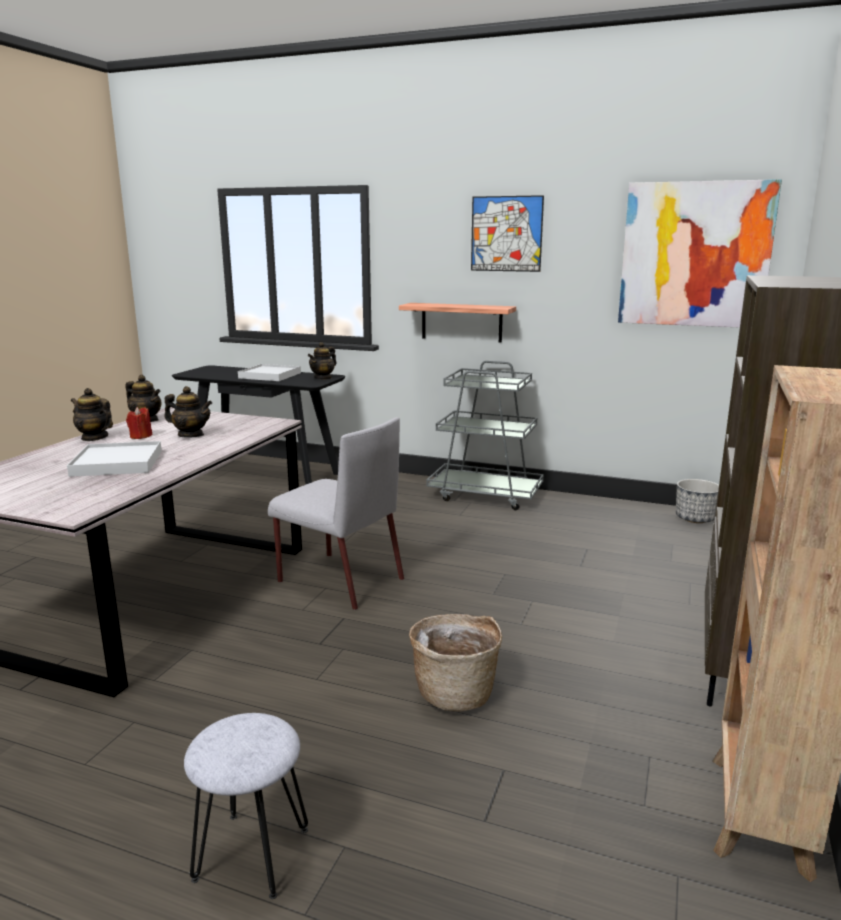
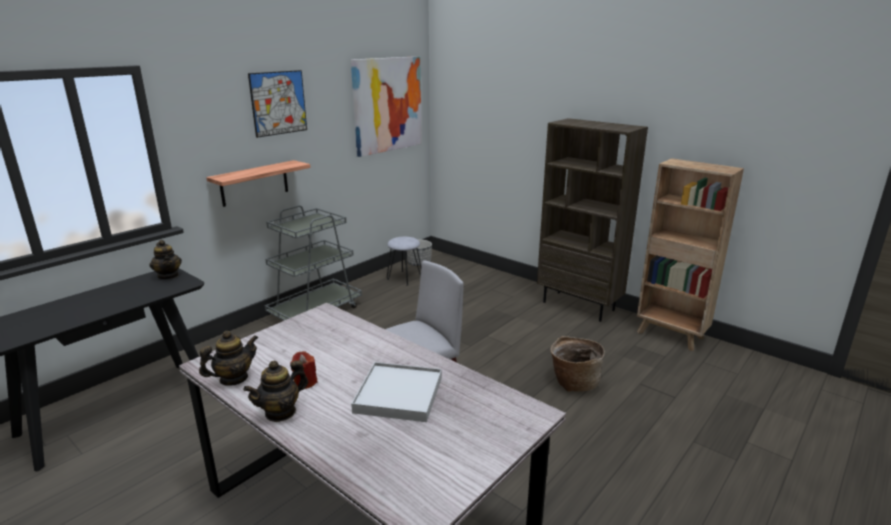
camera: 70 degrees left, 5 degrees up
teapot [164,386,212,438] -> none
grey stool [184,713,308,899] -> grey stool moved to [387,237,421,285]
white tray [238,364,301,381] -> none

